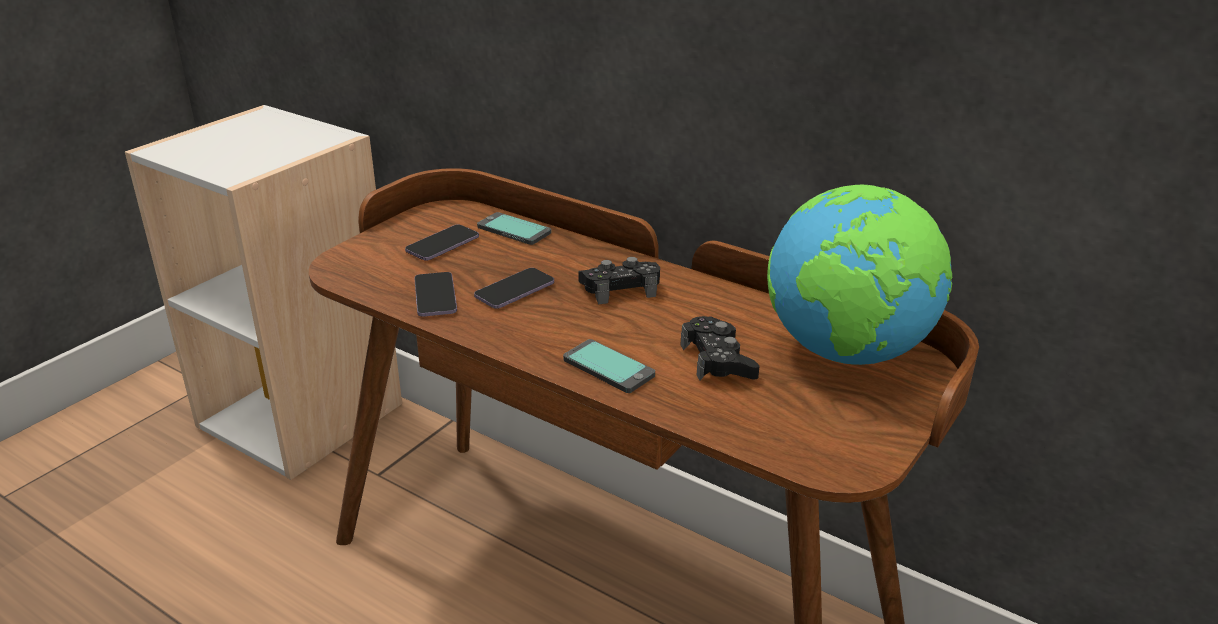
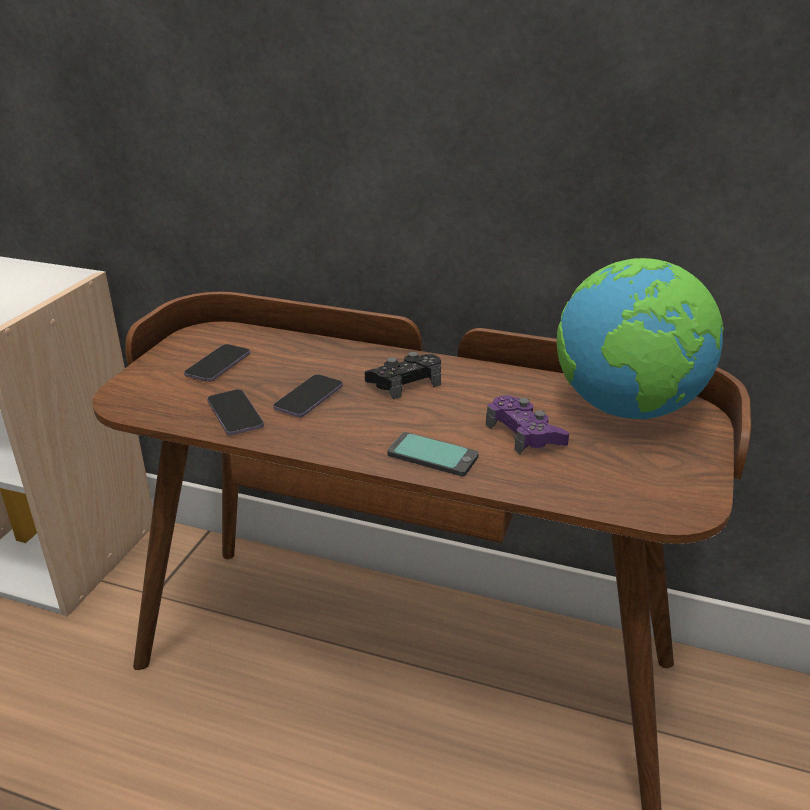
camera: 15 degrees left, 0 degrees up
phone [477,212,551,245] -> none
black game controller [681,316,759,381] -> purple game controller [486,395,569,454]

